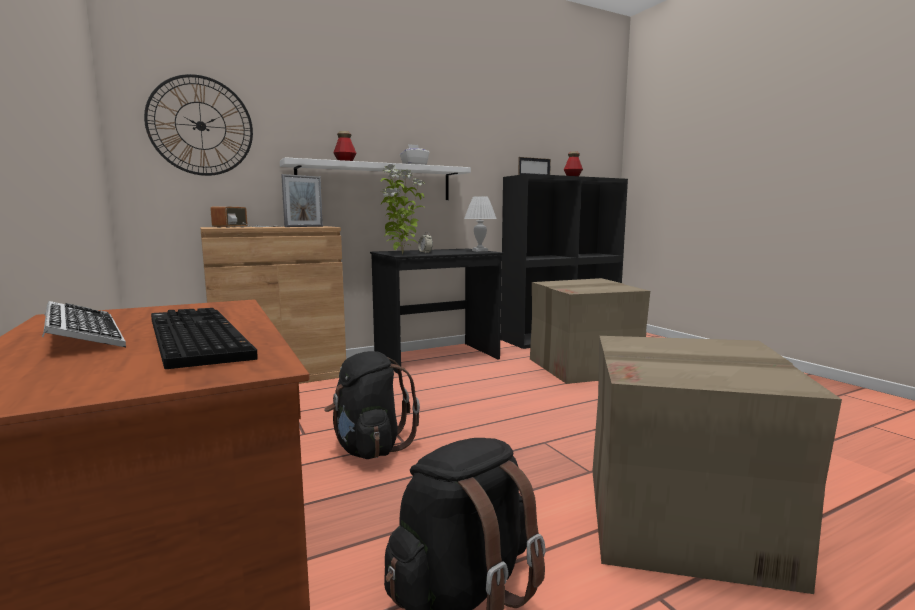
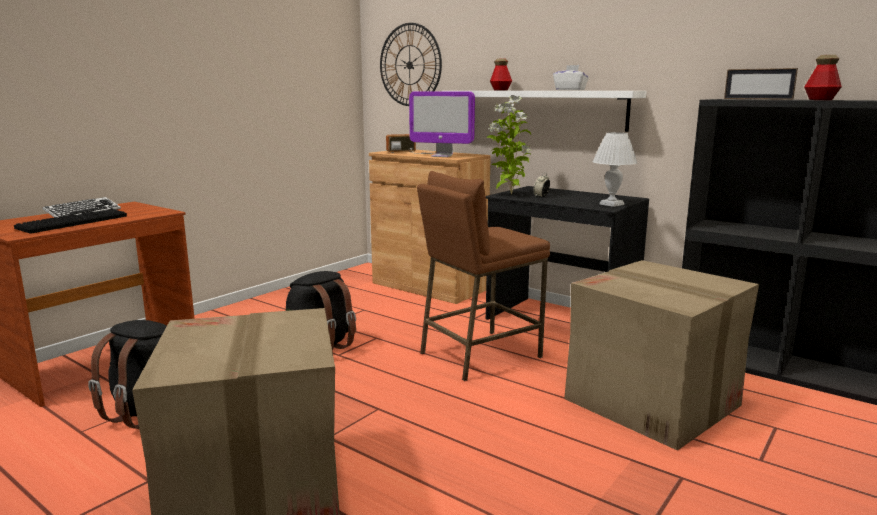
camera: 65 degrees right, 5 degrees up
picture frame [281,174,323,227] -> monitor [409,91,475,157]
none -> brown stool [417,171,550,381]

